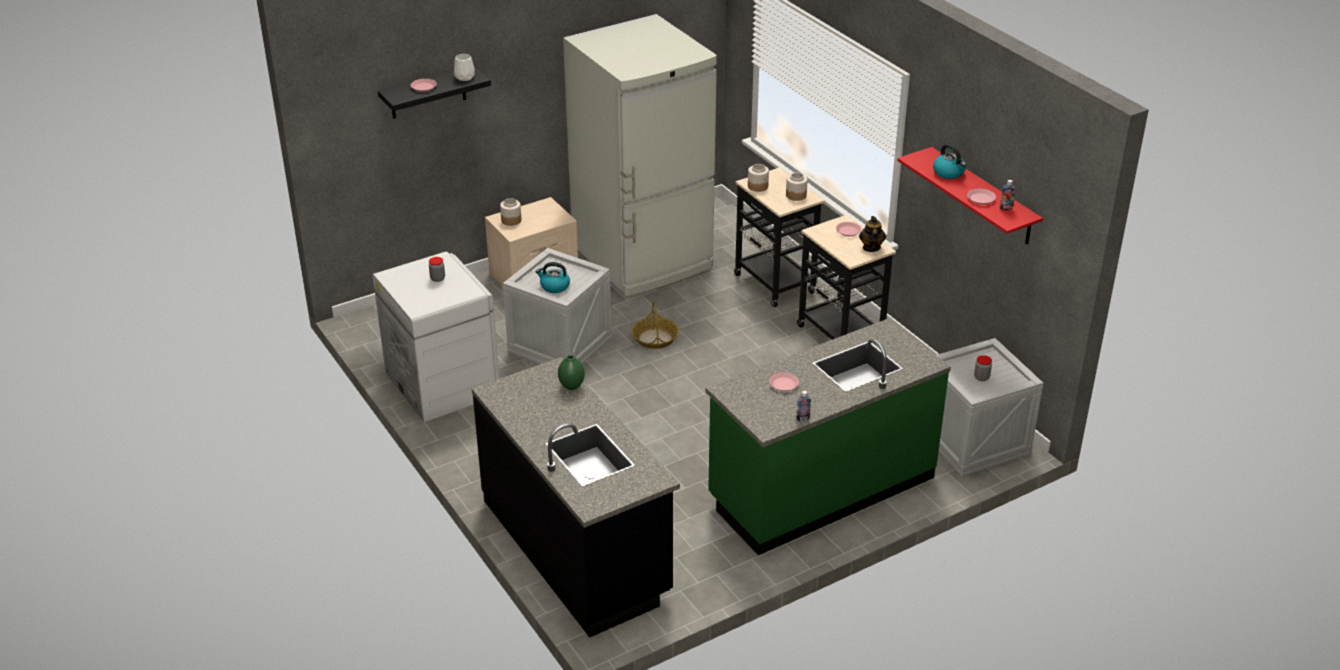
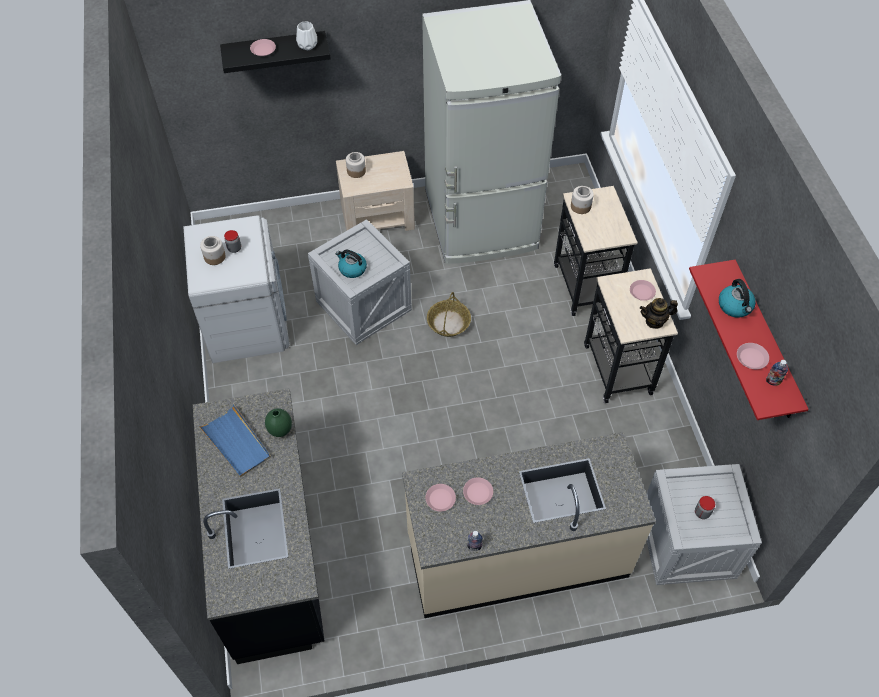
camera: 20 degrees right, 20 degrees up
green counter [706,318,951,555] -> beige counter [402,432,656,618]
jar [786,173,808,201] -> jar moved to [200,236,226,265]
teapot [859,216,886,252] -> teapot turned 120 degrees counterclockwise [640,298,678,329]
none -> blue tray [199,404,271,478]
none -> pink plate [425,484,456,512]

